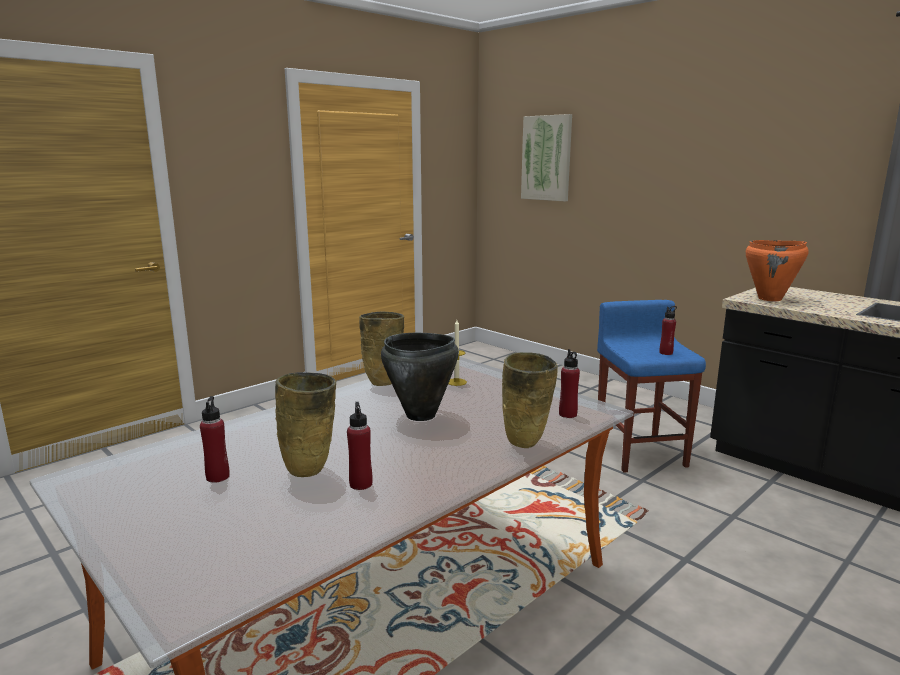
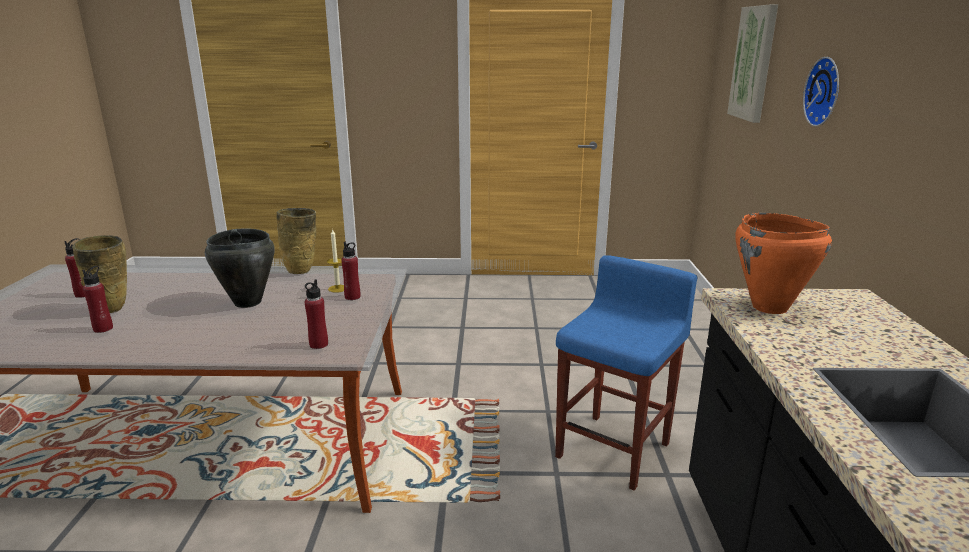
camera: 45 degrees right, 5 degrees up
beige vase [502,352,558,448] -> none
red bottle [659,306,677,355] -> red bottle moved to [341,242,360,300]
none -> wall clock [803,57,839,127]

